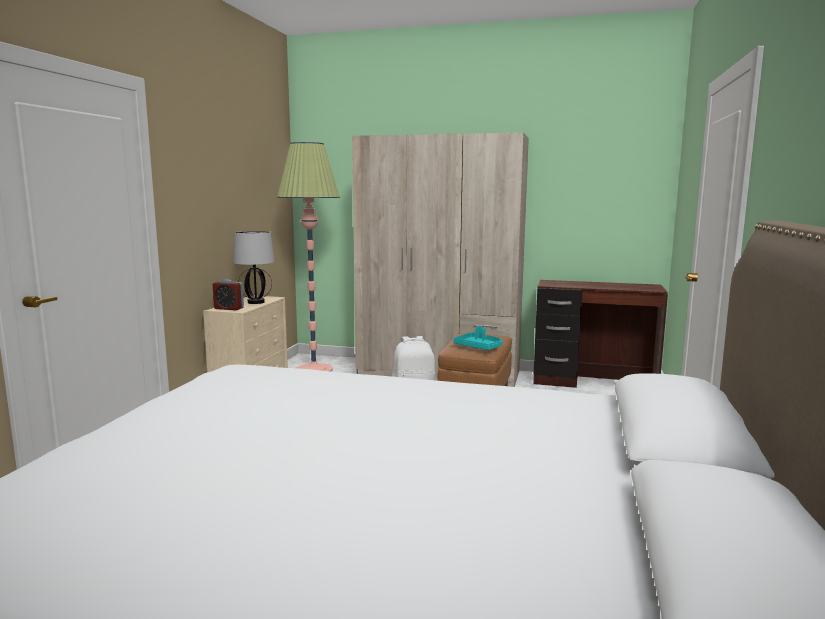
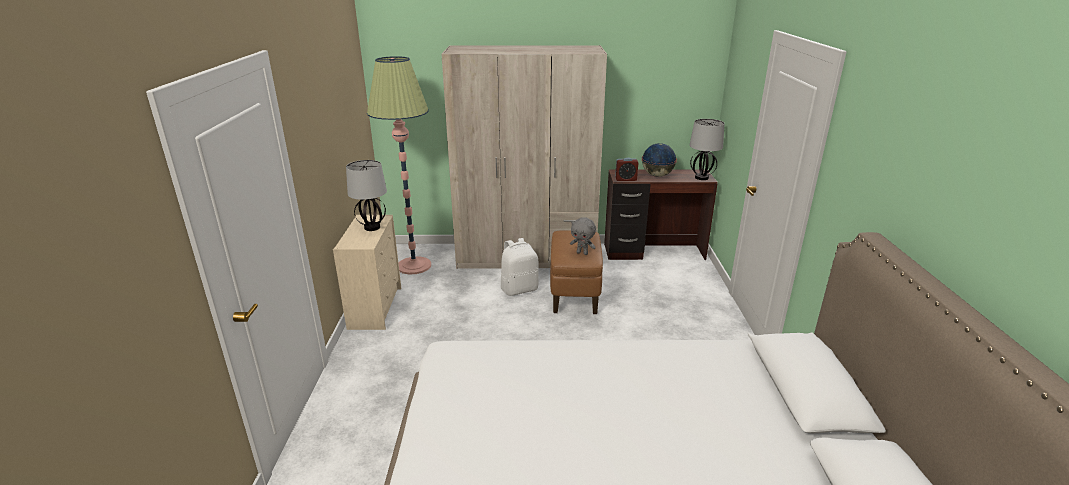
camera: 15 degrees left, 15 degrees up
alarm clock [213,279,244,310] -> alarm clock moved to [615,158,638,181]
turquoise tray [453,326,503,350] -> grey plush toy [570,217,596,255]
none -> globe [642,143,677,177]
none -> table lamp [690,119,725,180]

